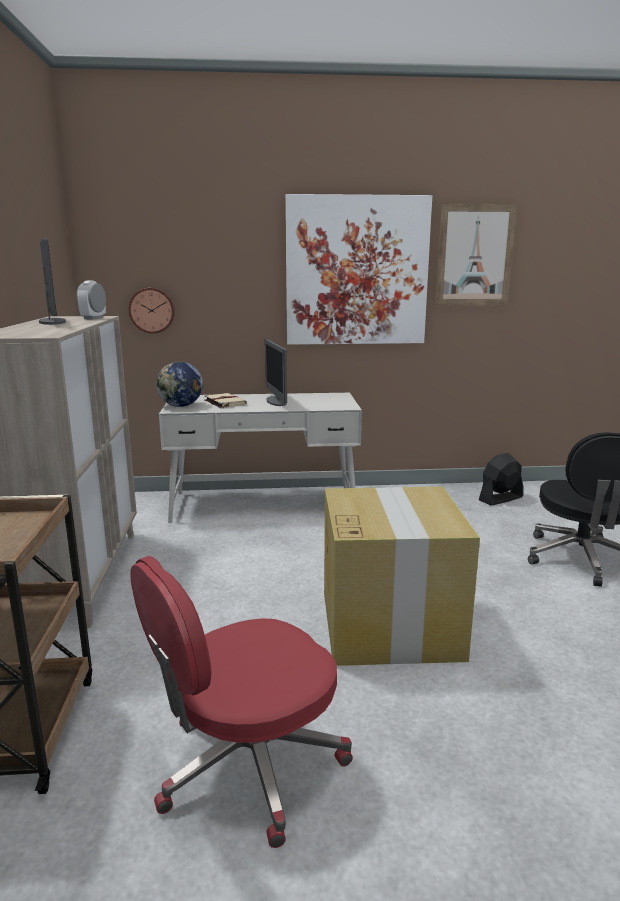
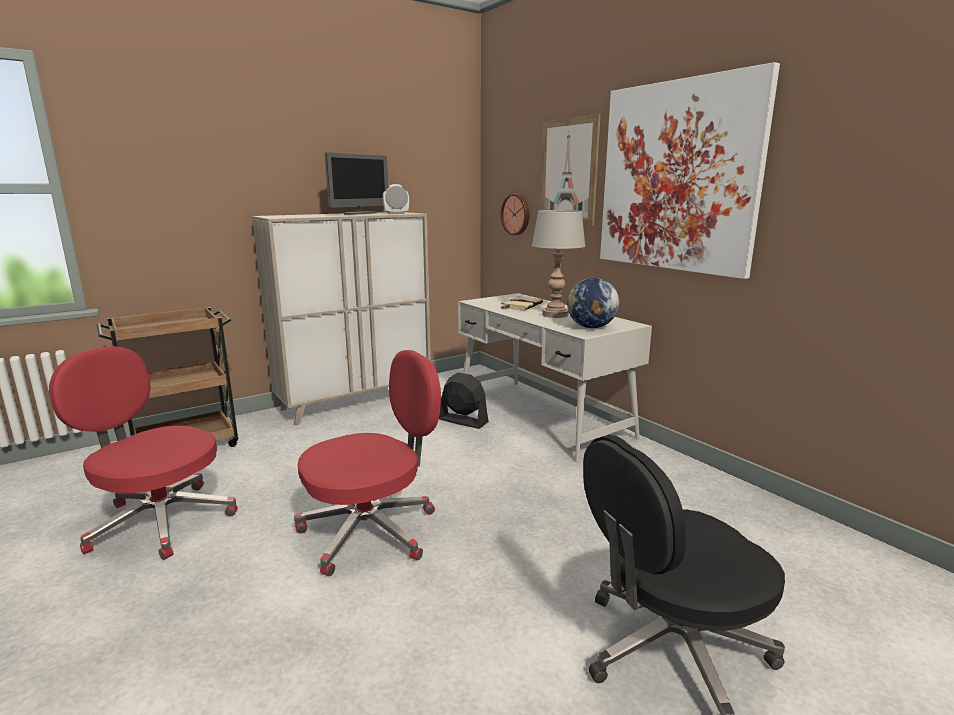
camera: 60 degrees right, 0 degrees up
globe [156,361,203,407] -> globe moved to [567,278,619,328]
monitor [265,339,287,406] -> grey table lamp [532,209,586,318]
cardboard box [324,487,480,666] -> red office chair [294,350,441,576]
picture [436,204,517,306] -> picture moved to [540,114,601,226]
black fan [479,453,523,506] -> black fan moved to [439,372,489,429]

